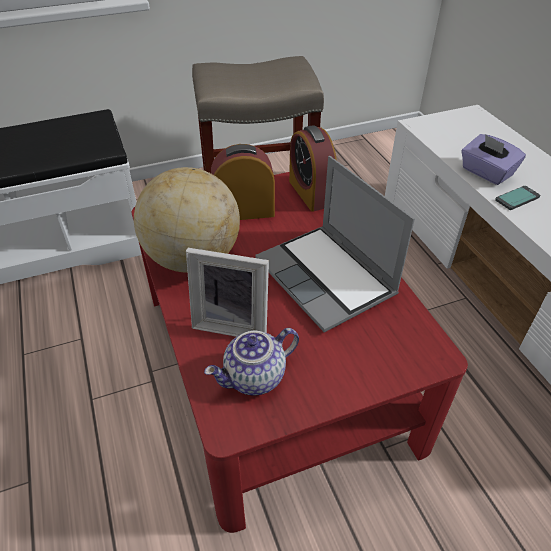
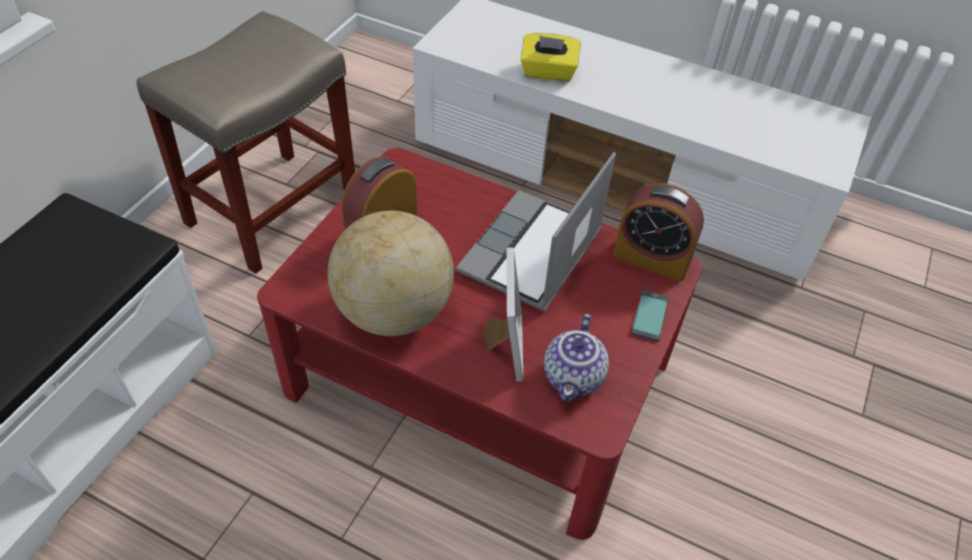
camera: 45 degrees left, 5 degrees up
picture frame [186,248,269,337] -> picture frame turned 60 degrees counterclockwise [484,247,523,381]
laptop [255,156,415,332] -> laptop turned 105 degrees clockwise [456,152,616,312]
alarm clock [289,125,337,211] -> alarm clock moved to [613,183,704,281]
purple tissue box [461,134,526,185] -> yellow tissue box [521,33,581,82]
phone [495,186,540,210] -> phone moved to [631,290,669,342]

